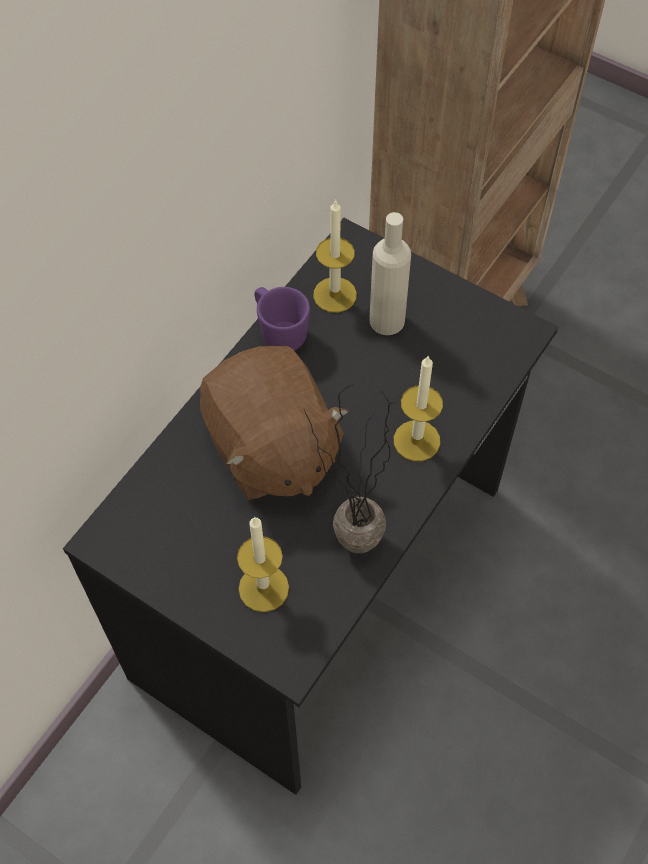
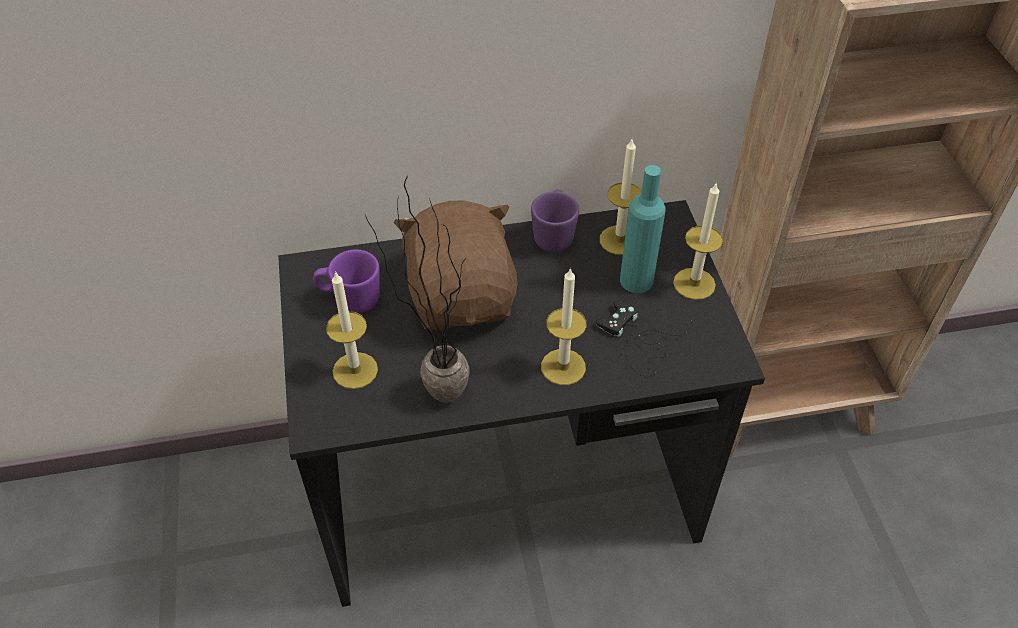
camera: 45 degrees right, 10 degrees down
brown plush toy [200,346,349,500] -> brown plush toy turned 150 degrees clockwise [394,200,517,330]
beige bottle [369,212,411,335] -> turquoise bottle [620,165,666,293]
none -> purple mug [313,250,380,313]
none -> black game controller [596,300,692,378]
none -> candle [673,182,723,300]

